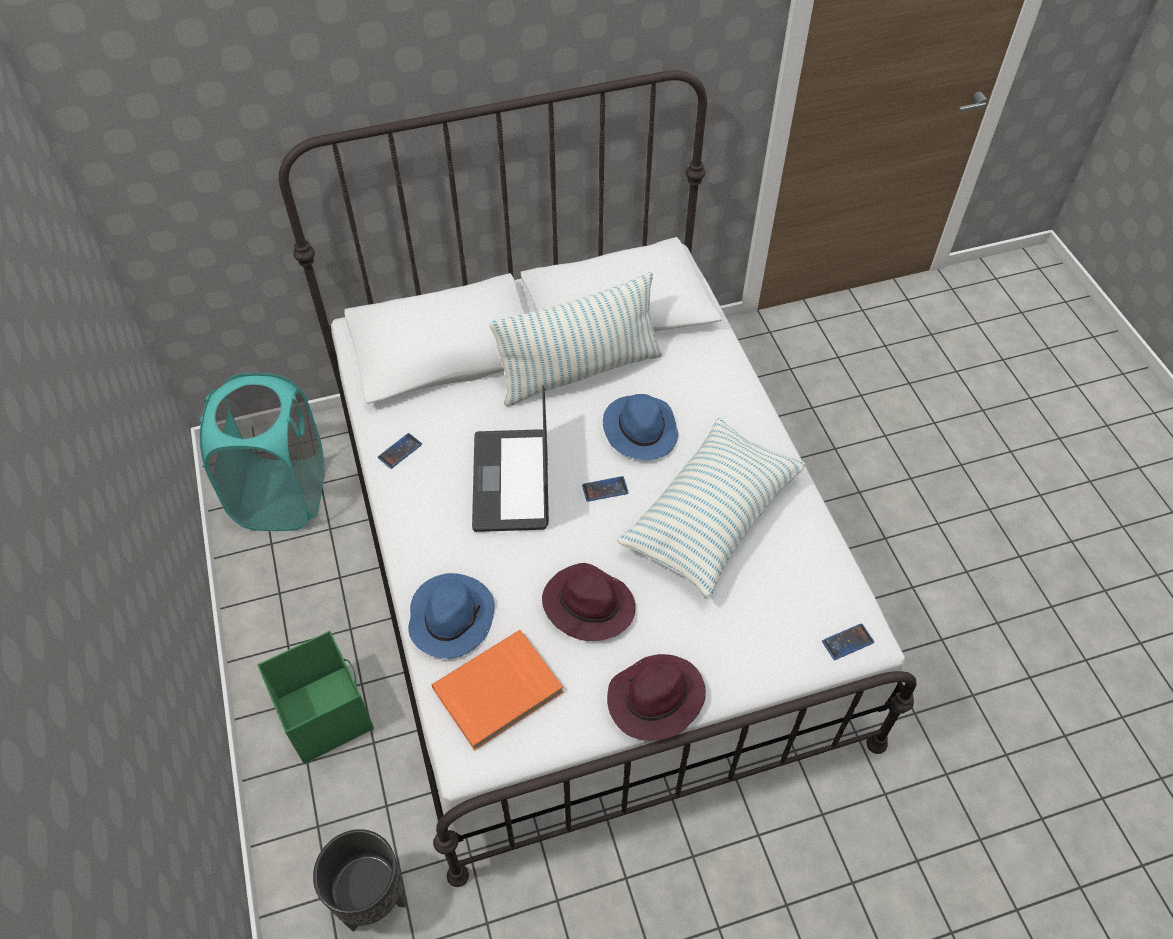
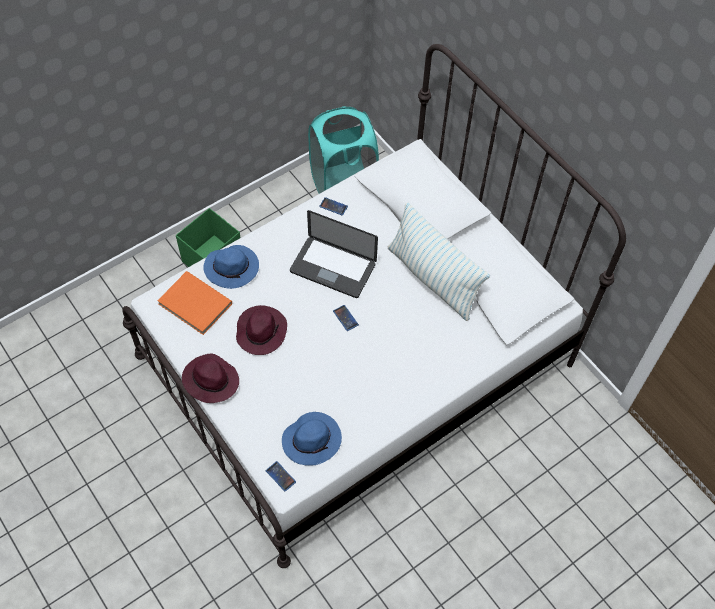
camera: 70 degrees right, 5 degrees up
black planter [313,829,407,932] -> none
laptop [472,385,549,532] -> laptop turned 135 degrees counterclockwise [290,210,378,298]
blue hat [603,394,679,460] -> blue hat moved to [282,412,342,466]
pillow [617,418,806,599] -> none

